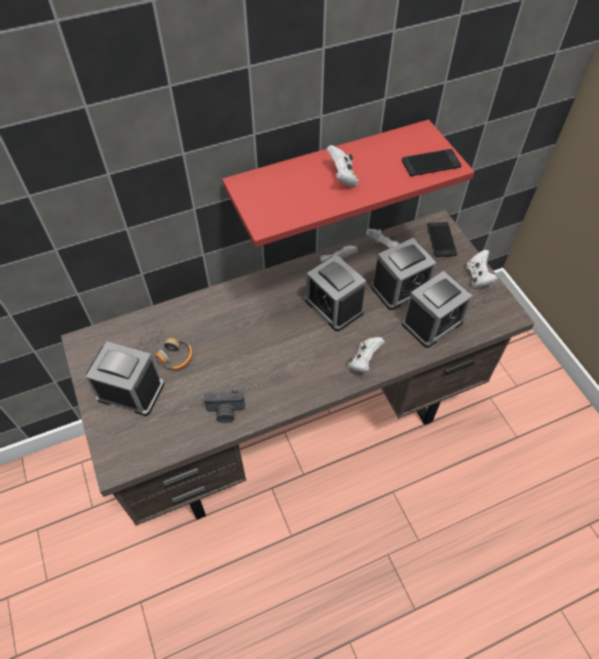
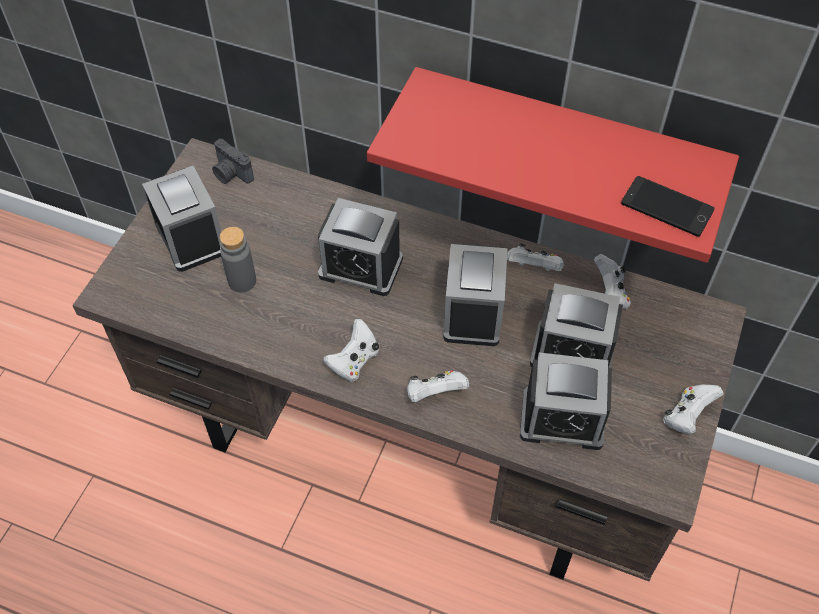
camera: 45 degrees right, 0 degrees up
headphones [135,321,193,371] -> none
camera [204,390,245,423] -> camera moved to [212,139,254,184]
white game controller [327,145,359,187] -> white game controller moved to [323,319,379,382]
phone [427,222,457,257] -> none
none -> grey bottle [220,227,256,292]
none -> alarm clock [318,198,403,296]

